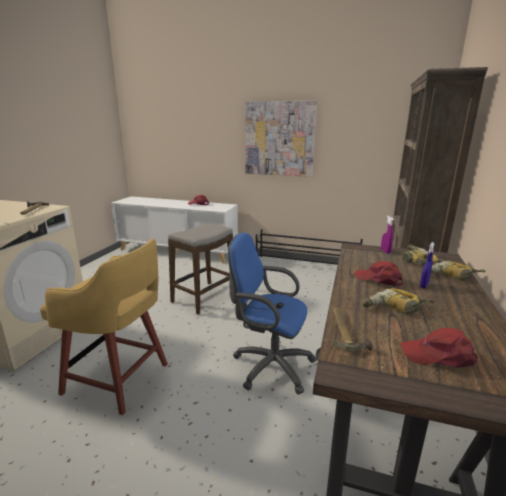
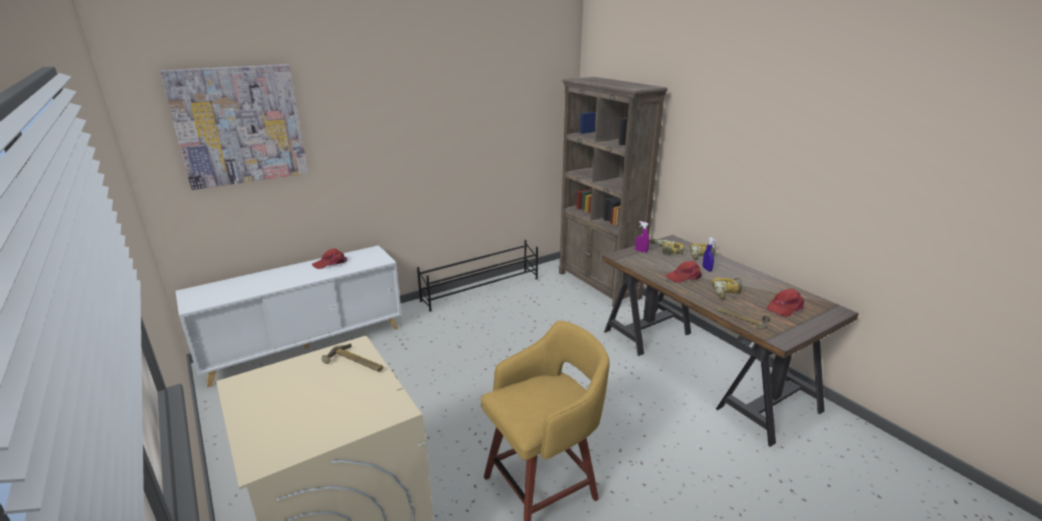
camera: 50 degrees left, 5 degrees up
stool [168,223,233,315] -> none
blue office chair [228,233,315,395] -> none
picture [245,101,317,177] -> picture moved to [160,64,308,190]

